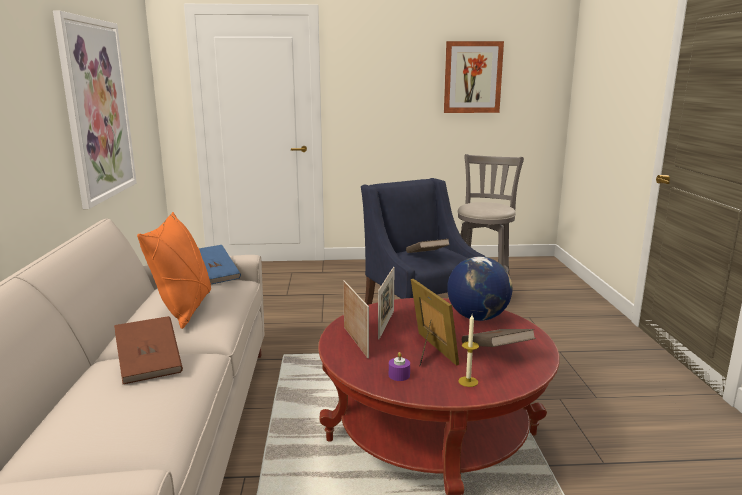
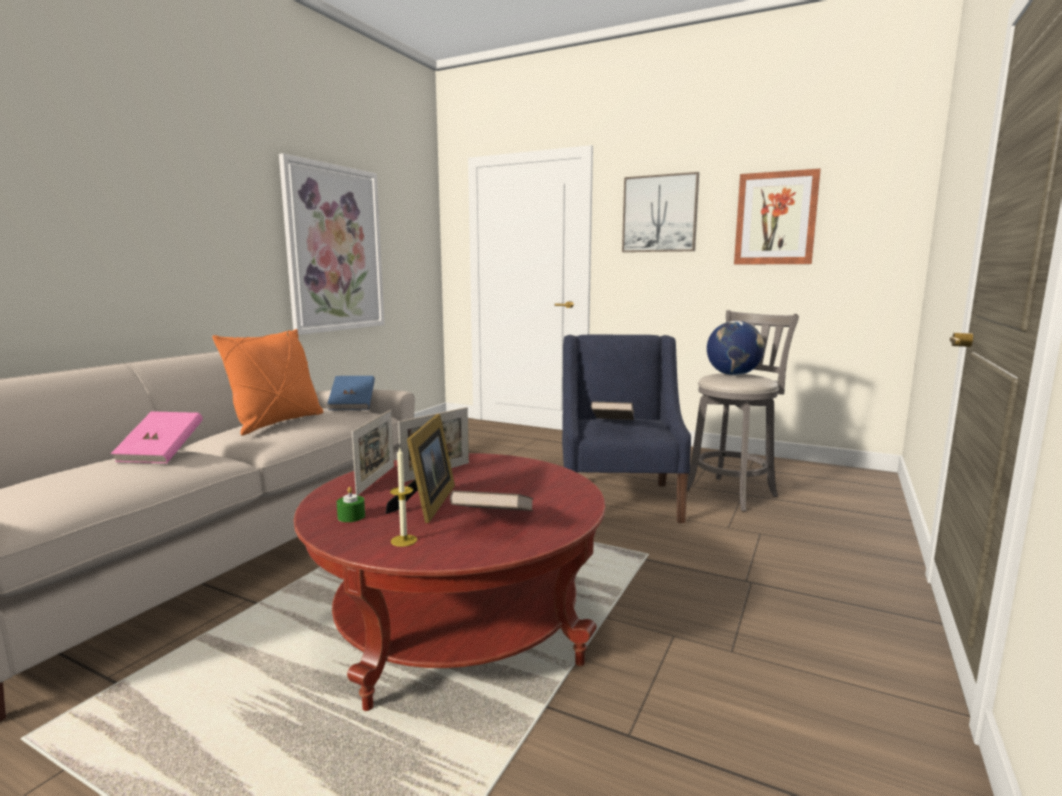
camera: 30 degrees right, 5 degrees down
brown book [114,316,183,384] -> pink book [111,411,203,463]
purple candle [389,352,410,381] -> green candle [337,487,365,522]
globe [447,257,512,321] -> globe moved to [707,321,764,376]
none -> picture [622,172,699,252]

